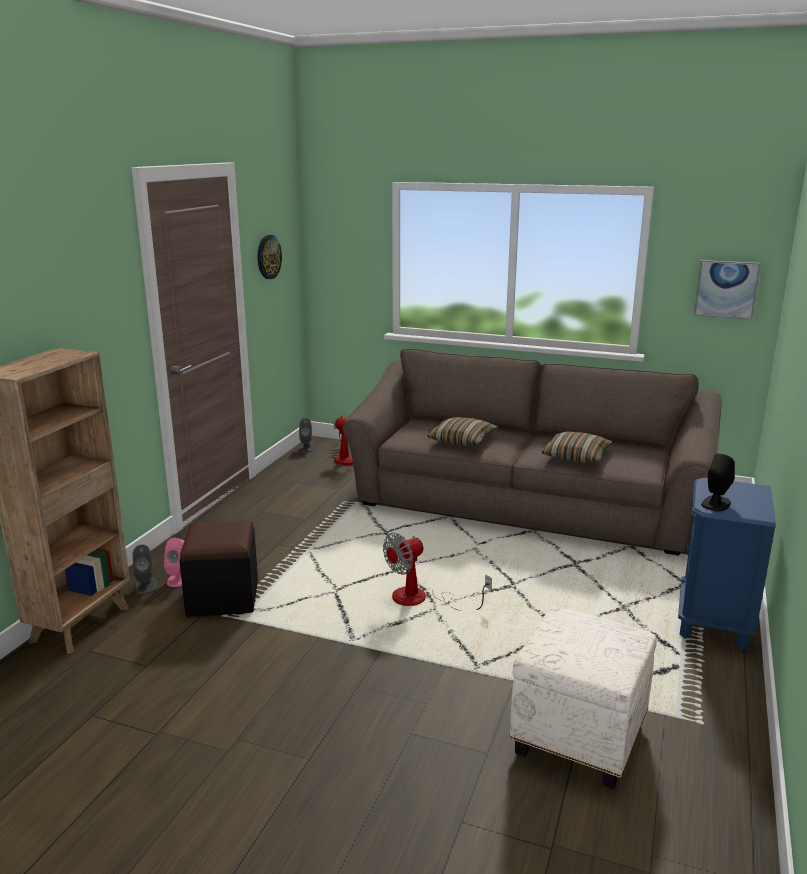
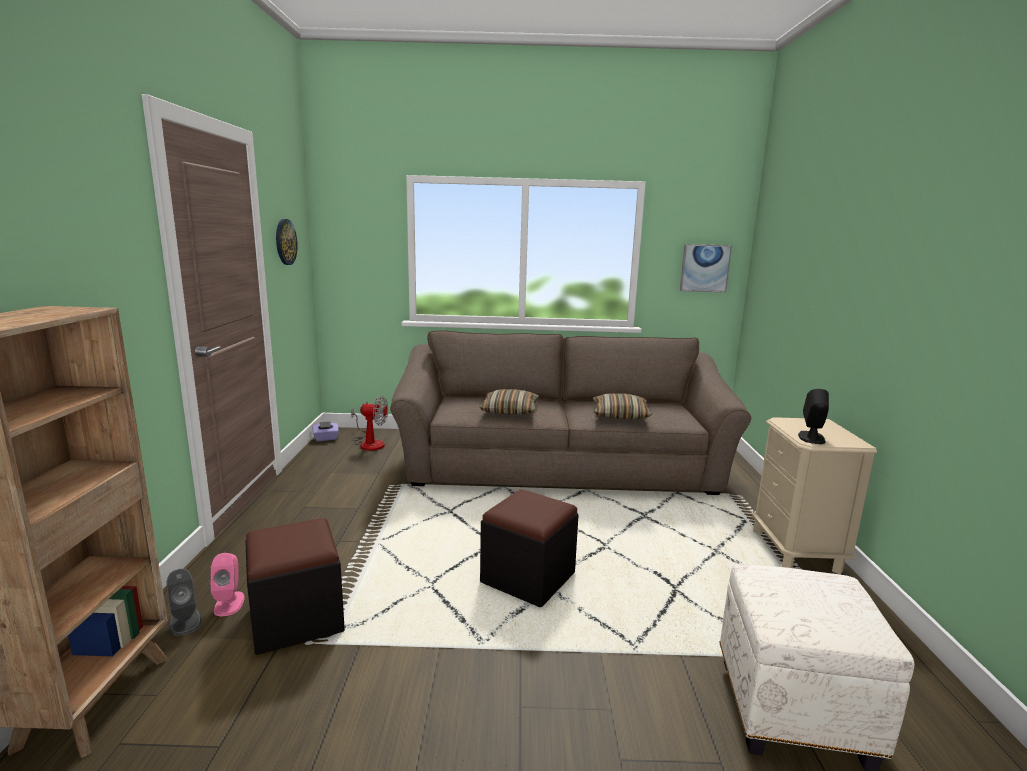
camera: 20 degrees left, 5 degrees down
grey speaker [299,418,314,453] -> purple tissue box [312,421,339,441]
fan [383,533,492,611] -> black ottoman [480,489,579,607]
blue nightstand [678,478,776,650] -> beige nightstand [752,417,877,575]

